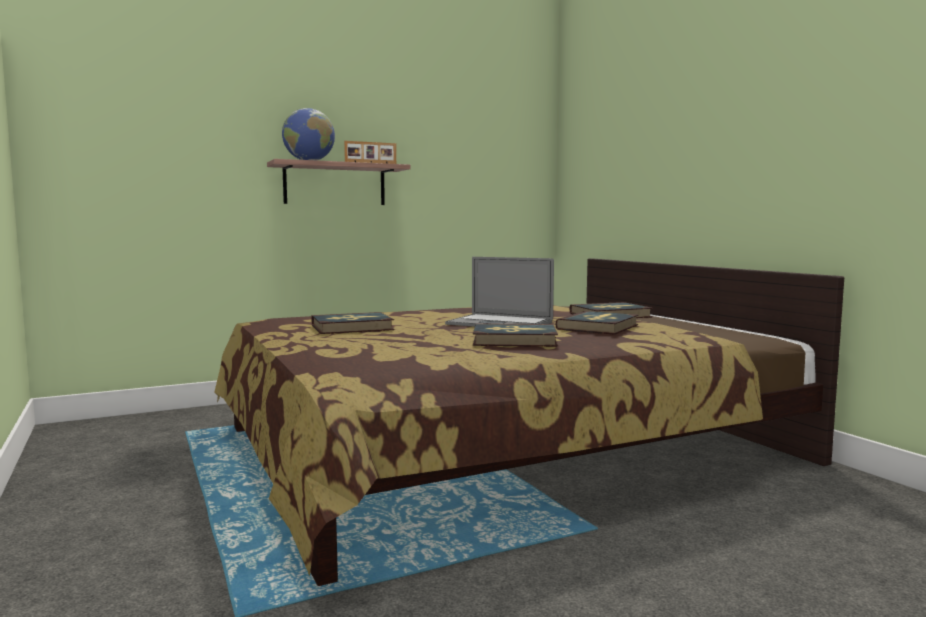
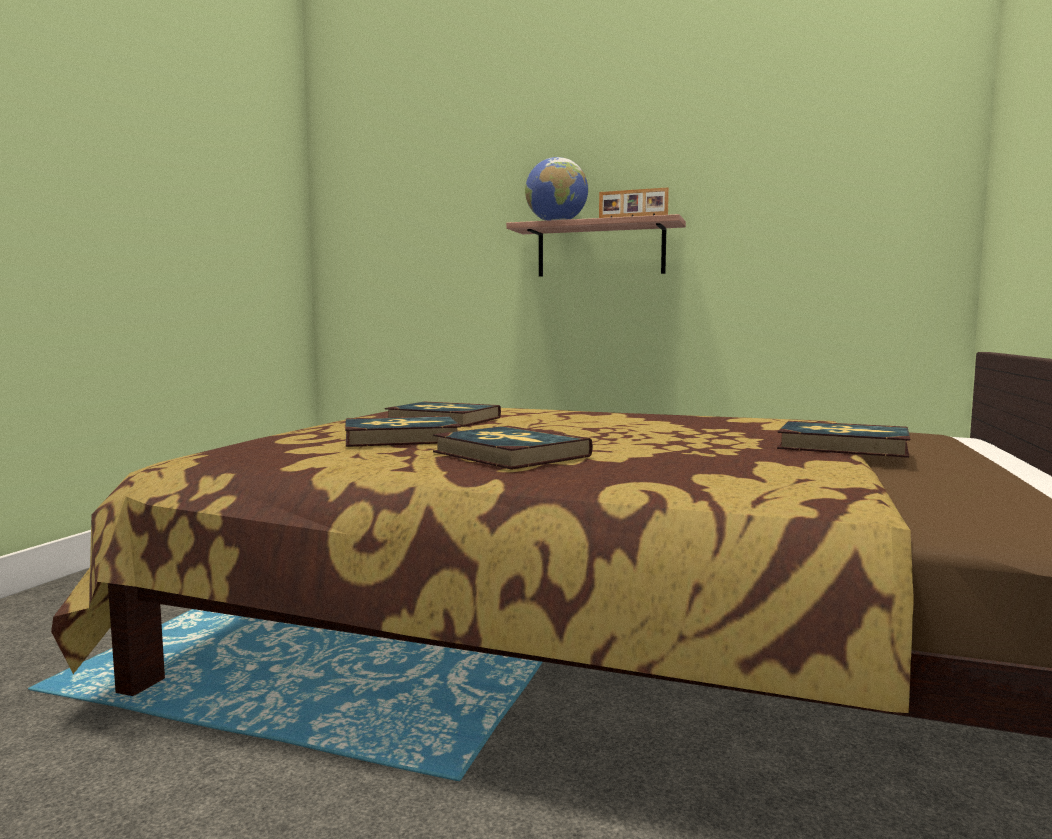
camera: 45 degrees right, 0 degrees up
laptop [445,257,554,327] -> none
book [555,311,639,335] -> book moved to [345,416,461,447]

